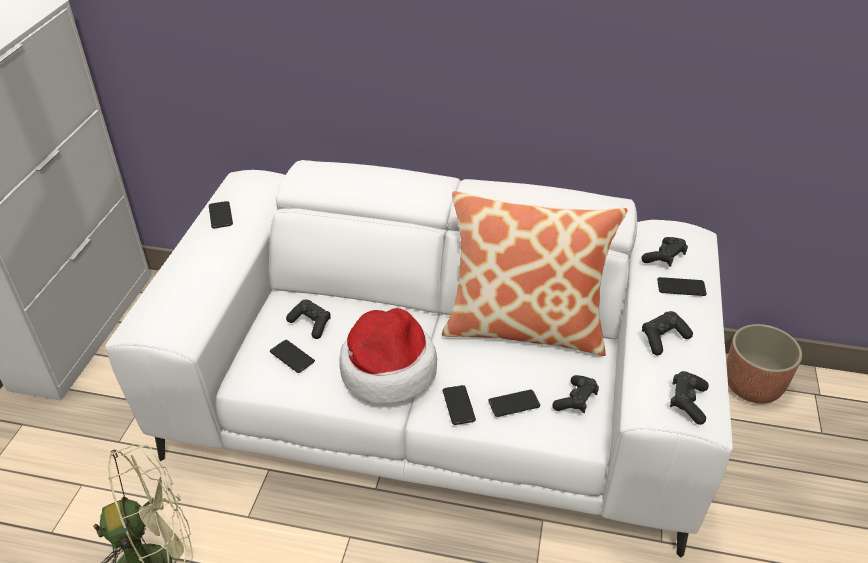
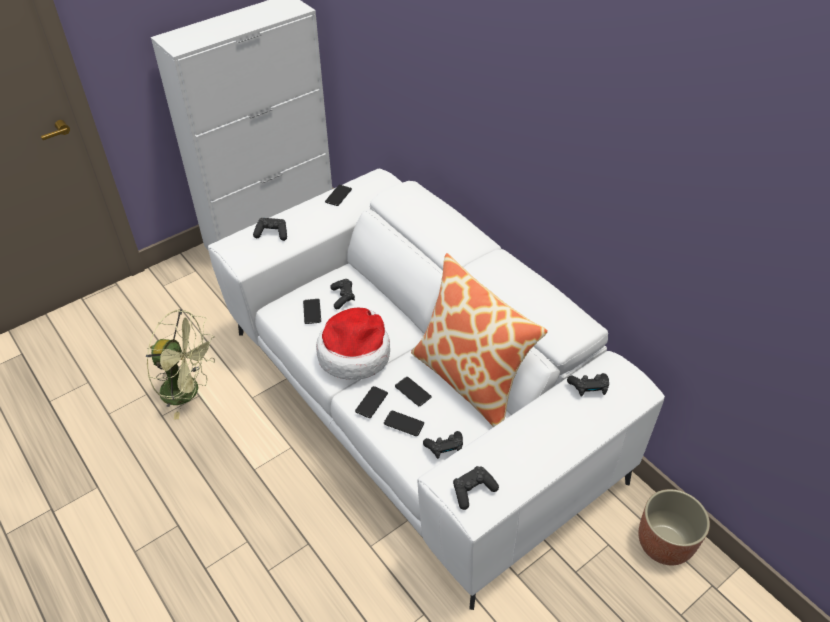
camera: 40 degrees right, 5 degrees up
black game controller [642,311,693,355] -> black game controller moved to [253,218,287,241]
phone [657,277,707,296] -> phone moved to [395,377,431,406]

